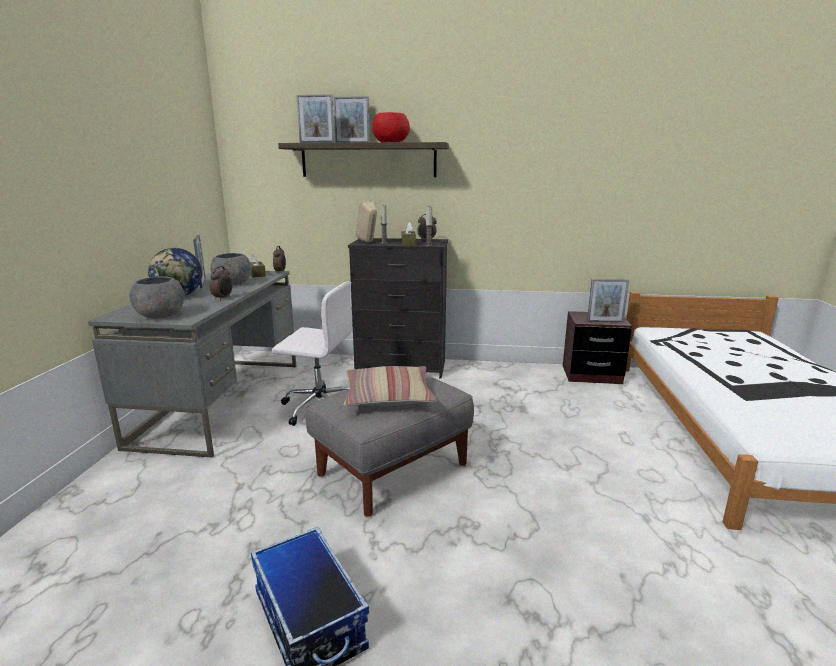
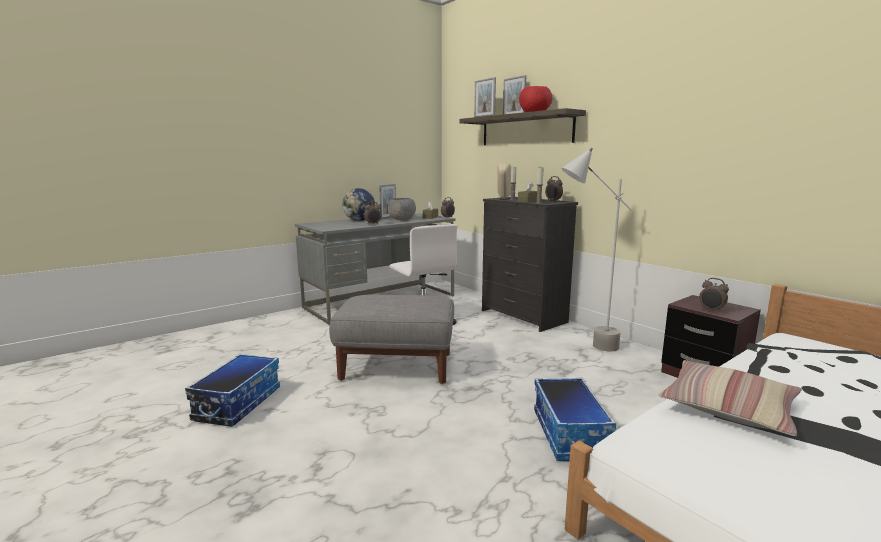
camera: 45 degrees right, 5 degrees down
grey bowl [129,277,185,319] -> none
pillow [343,366,437,406] -> pillow moved to [659,360,802,436]
picture frame [587,279,629,322] -> alarm clock [699,278,729,313]
none -> storage box [534,378,616,461]
none -> grey floor lamp [562,148,632,351]

